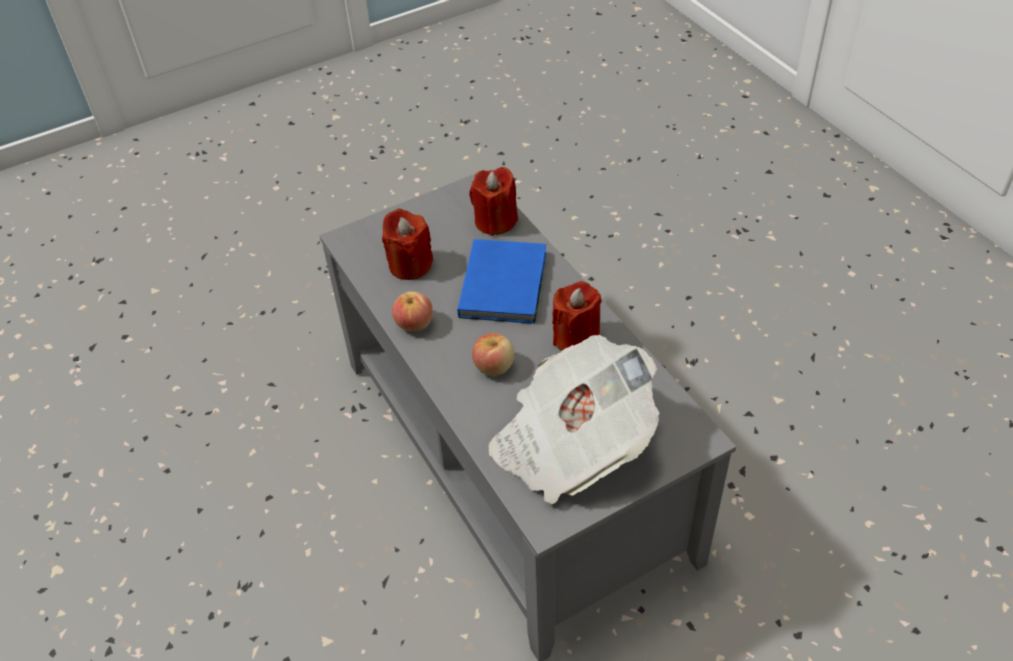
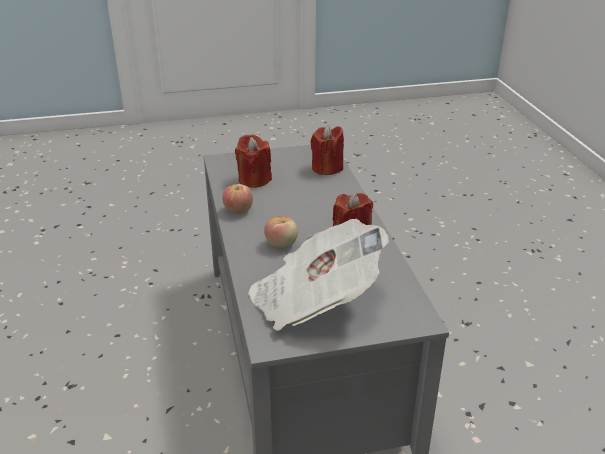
camera: 15 degrees right, 15 degrees down
blue book [458,239,546,324] -> none

